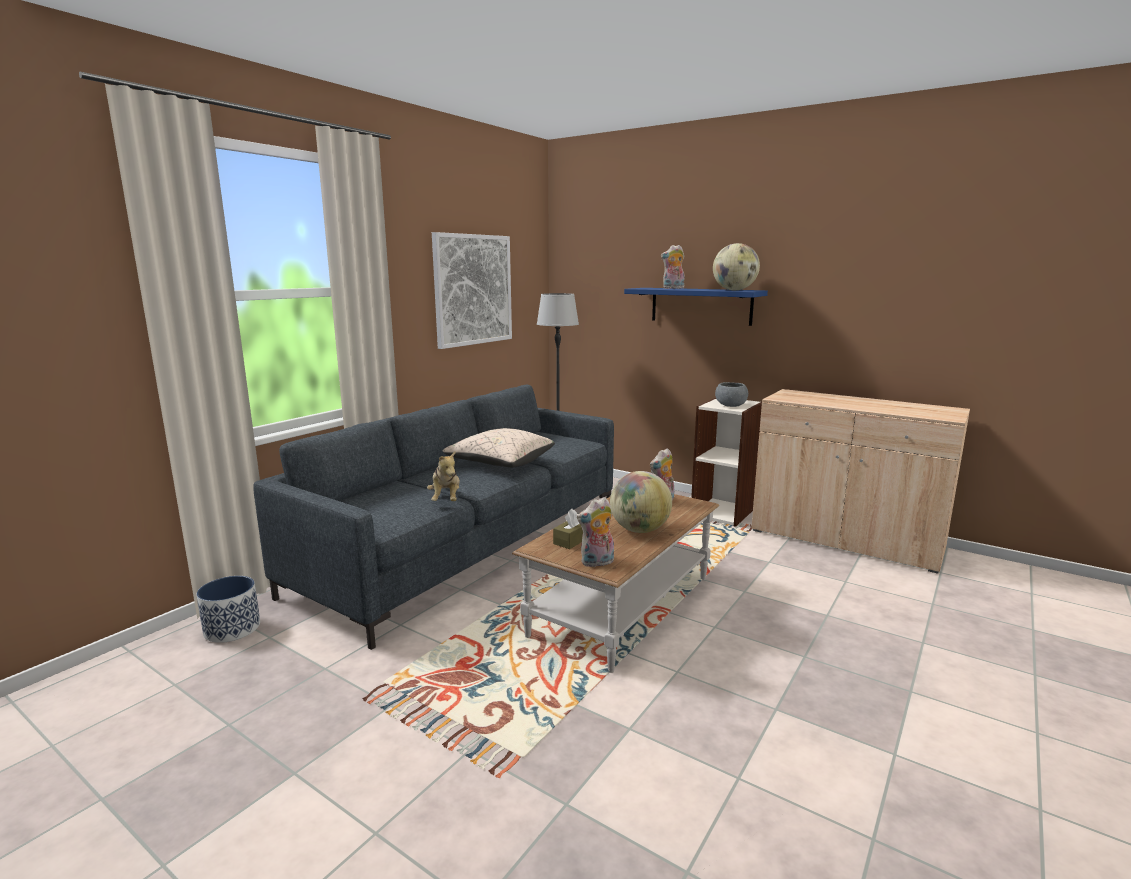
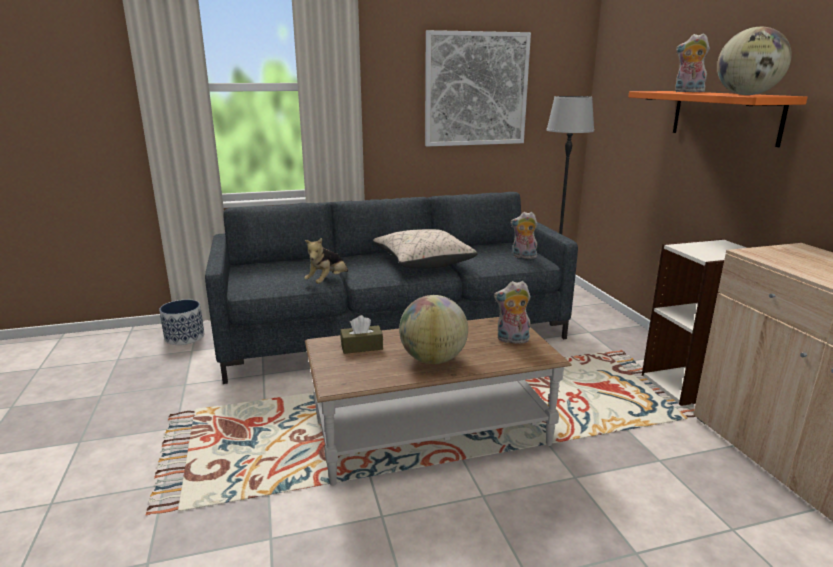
camera: 40 degrees right, 5 degrees up
plush toy [577,497,614,567] -> plush toy moved to [511,212,538,259]
blue shelf [624,288,768,326] -> orange shelf [628,91,808,147]
grey bowl [715,382,748,407] -> none

